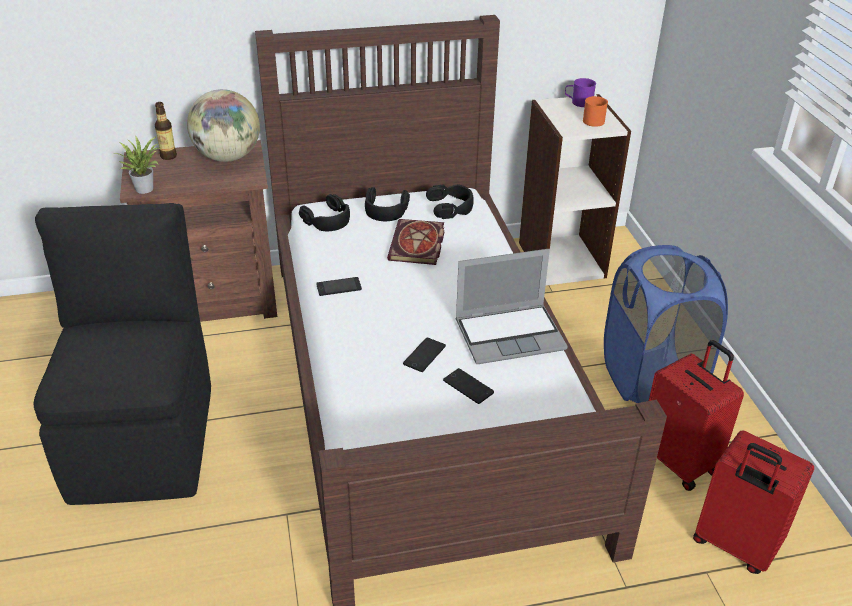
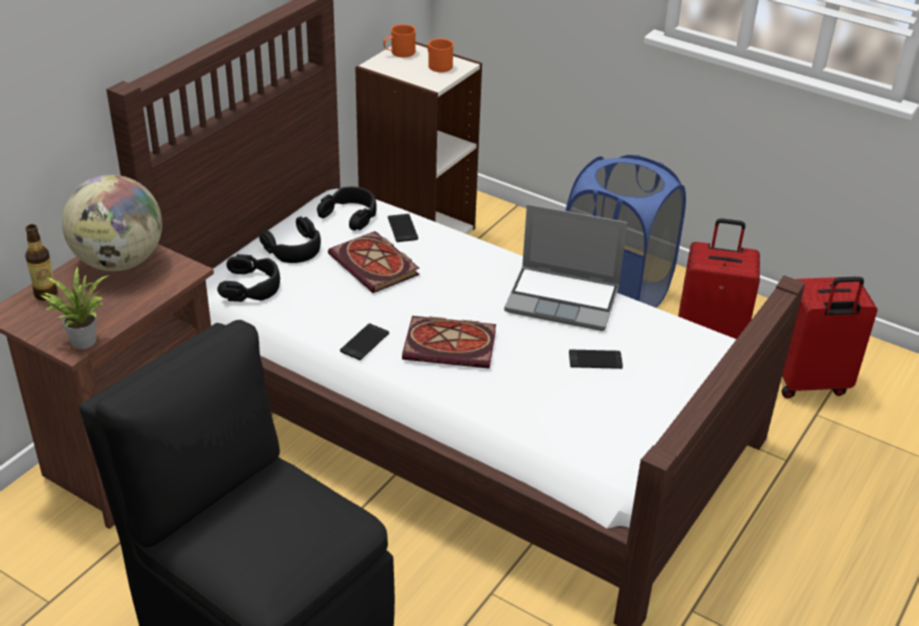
camera: 45 degrees left, 0 degrees up
phone [403,337,446,372] -> phone moved to [388,214,418,242]
laptop [456,249,568,364] -> laptop turned 75 degrees clockwise [504,204,628,331]
purple mug [565,78,596,107] -> orange mug [384,24,416,57]
none -> book [402,316,496,369]

